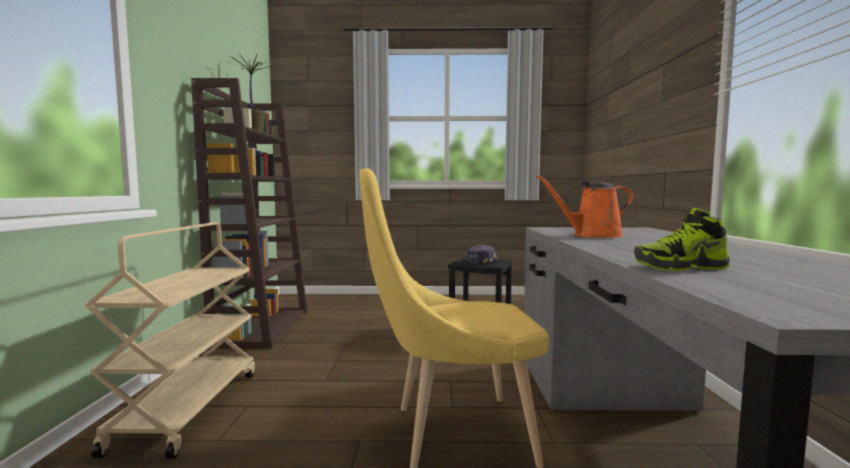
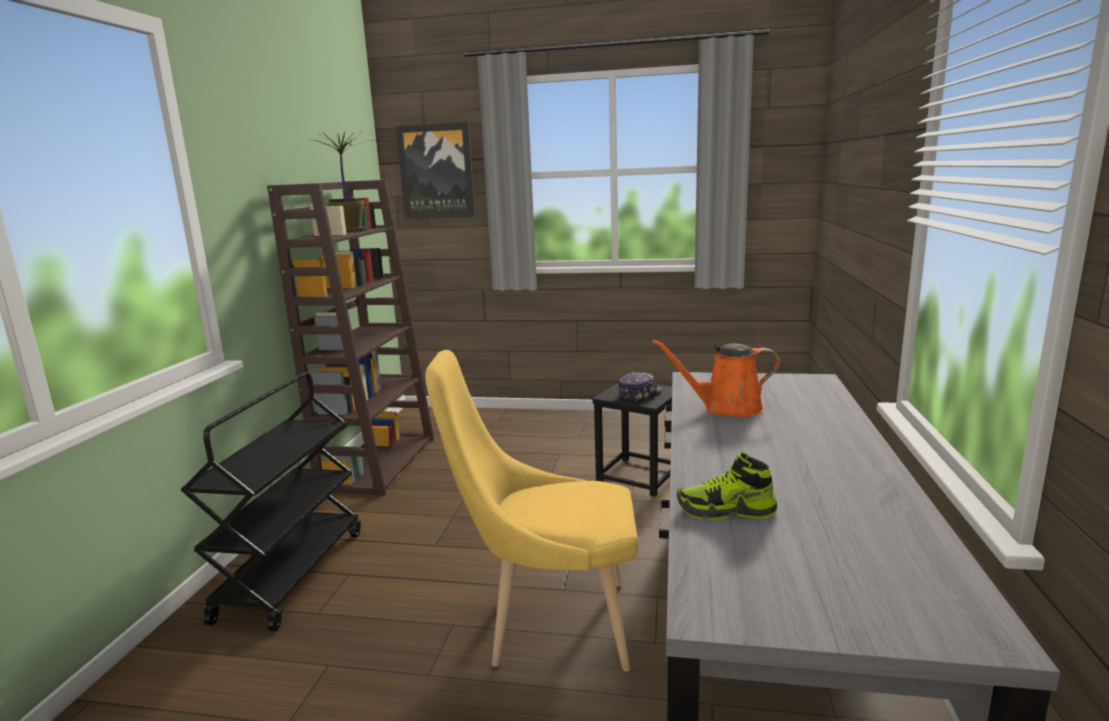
camera: 10 degrees right, 10 degrees up
beige cart [84,222,255,459] -> black cart [181,373,361,631]
none -> picture [396,122,475,219]

